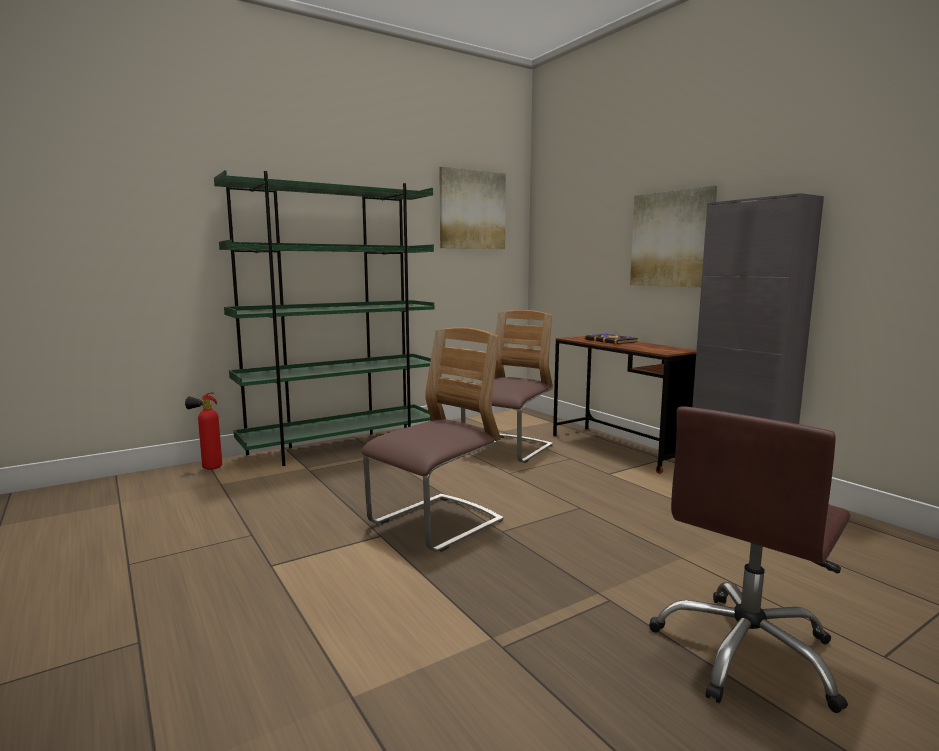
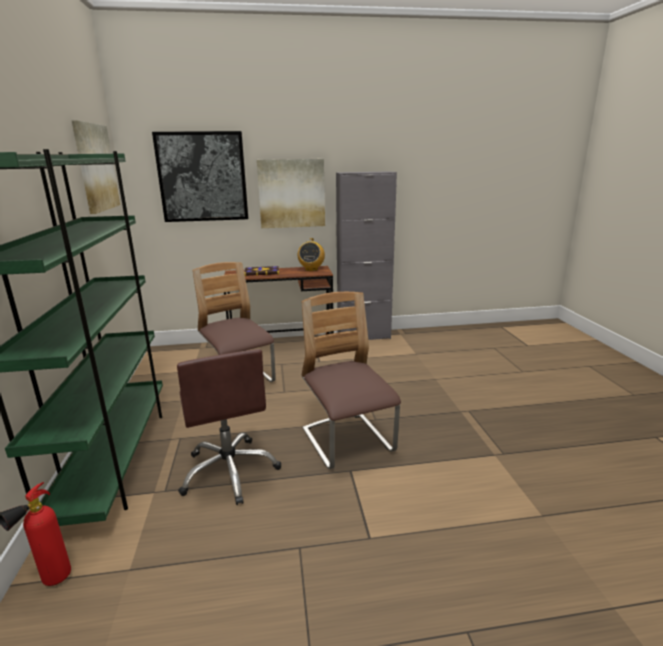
camera: 65 degrees left, 10 degrees up
brown office chair [649,406,851,713] -> brown office chair moved to [177,349,281,505]
none -> picture [152,131,248,222]
none -> radio [298,238,325,271]

